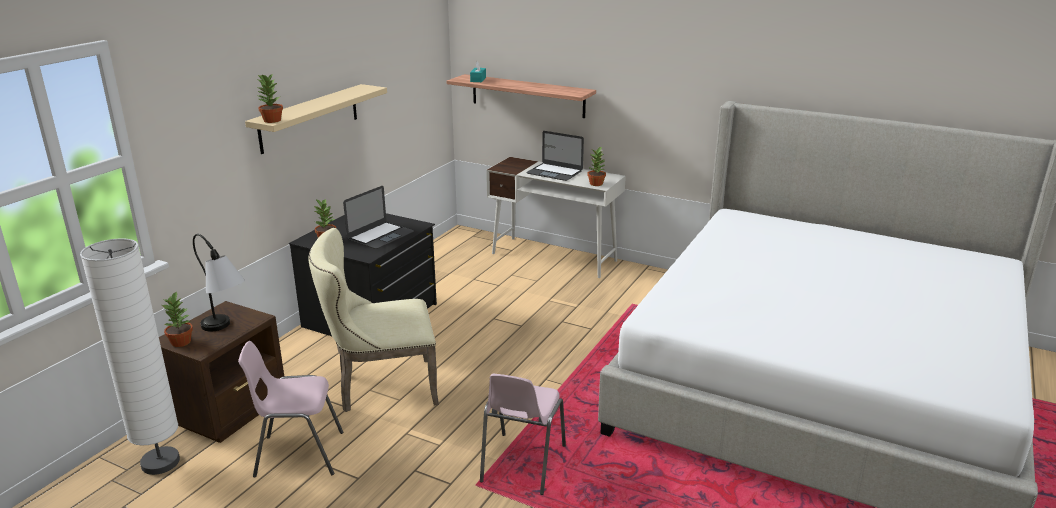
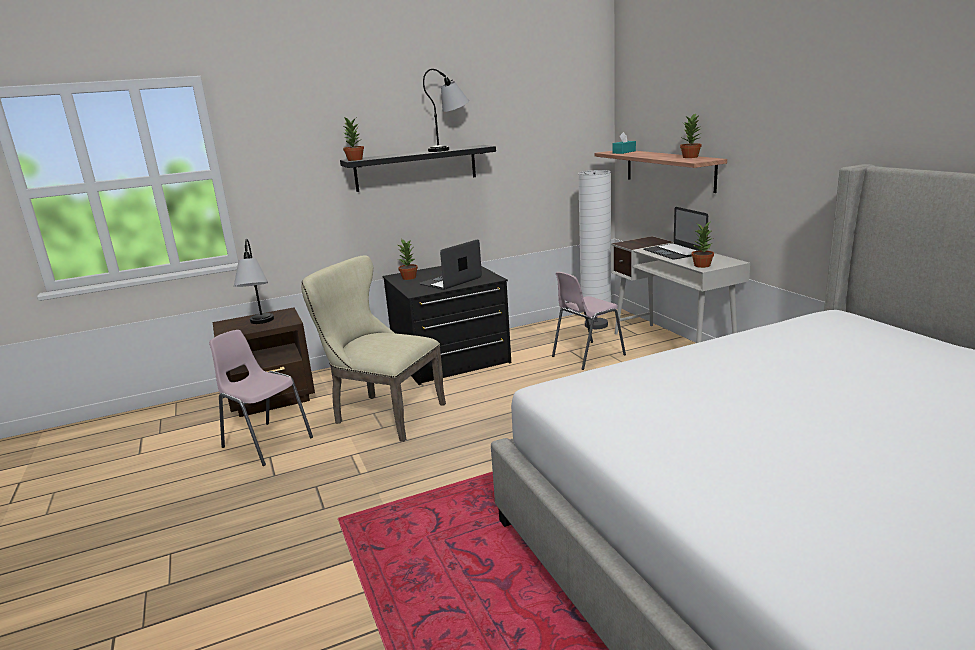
camera: 40 degrees right, 5 degrees down
white floor lamp [80,238,180,475] -> white floor lamp moved to [578,170,611,329]
potted plant [162,292,193,347] -> potted plant moved to [680,113,702,158]
beige shelf [245,84,387,154] -> black shelf [340,145,496,192]
laptop [343,186,414,249] -> laptop turned 150 degrees clockwise [419,239,482,290]
pink chair [480,374,566,495] -> pink chair moved to [552,272,626,370]
none -> table lamp [423,69,469,152]

